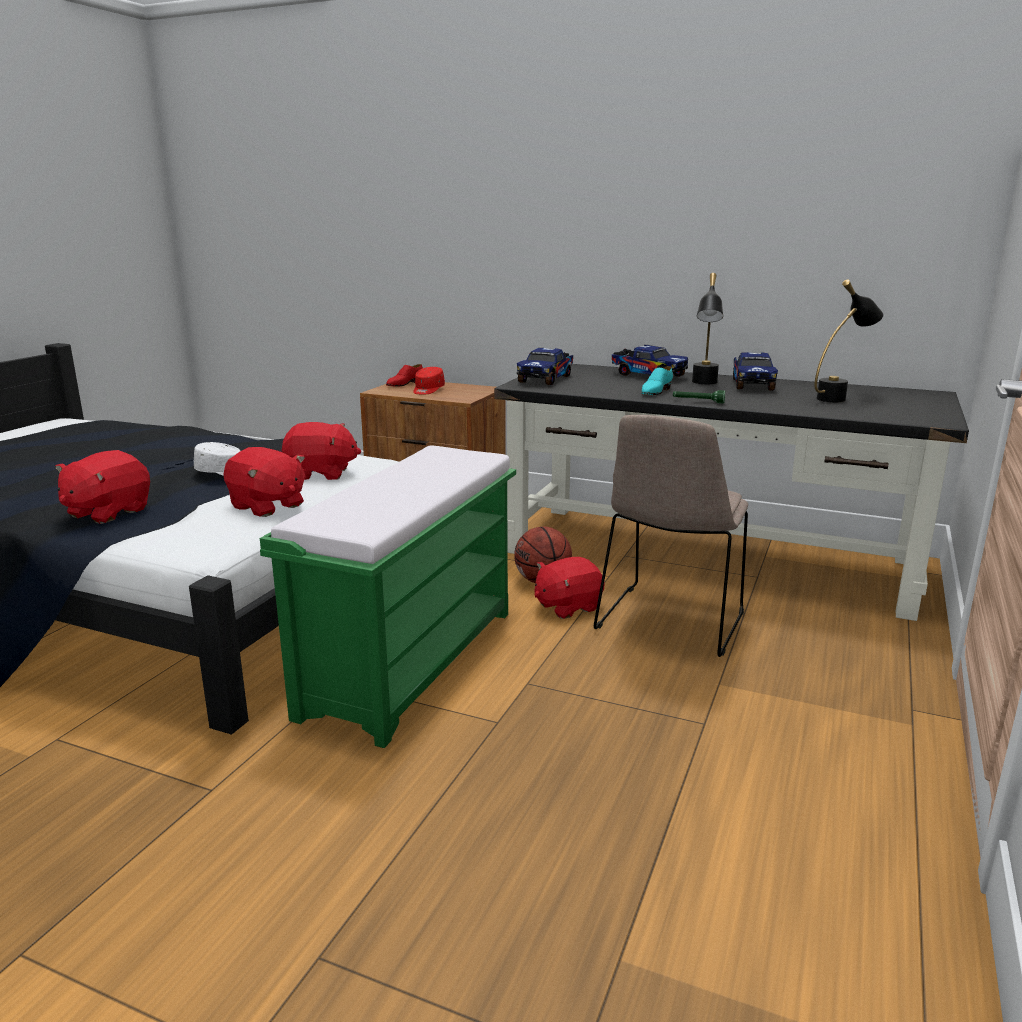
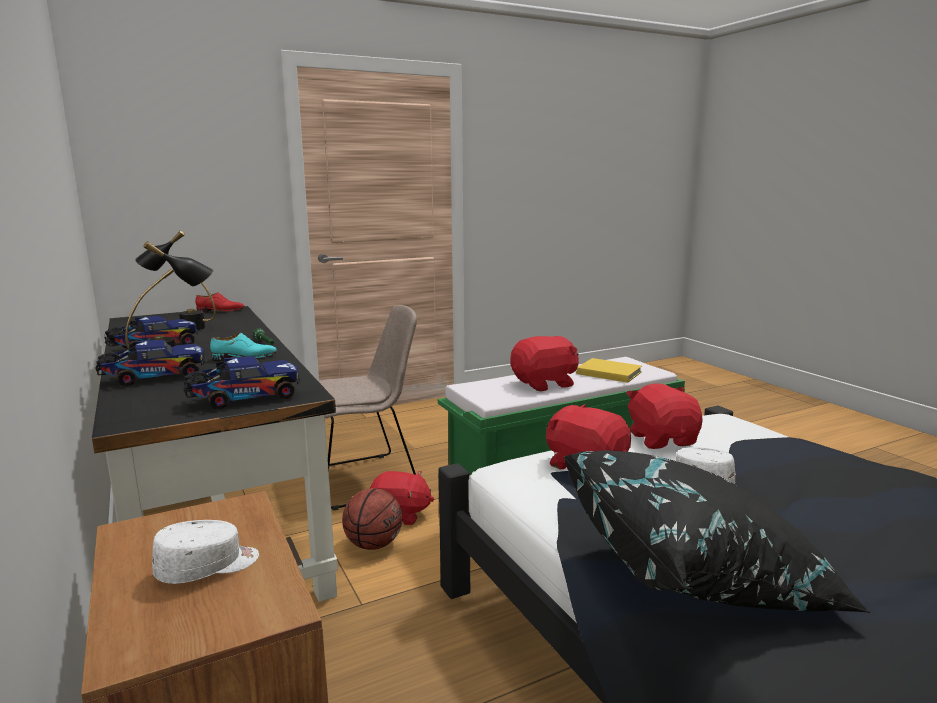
camera: 140 degrees left, 5 degrees down
red plush toy [55,450,150,524] -> red plush toy moved to [510,336,579,391]
red shoe [386,364,423,387] -> red shoe moved to [195,292,245,313]
red cap [413,367,445,395] -> white cap [152,520,259,584]
toy truck [612,345,688,377] -> toy truck turned 75 degrees clockwise [96,339,205,386]
none -> black pillow [564,450,870,613]
none -> yellow book [576,358,642,383]

